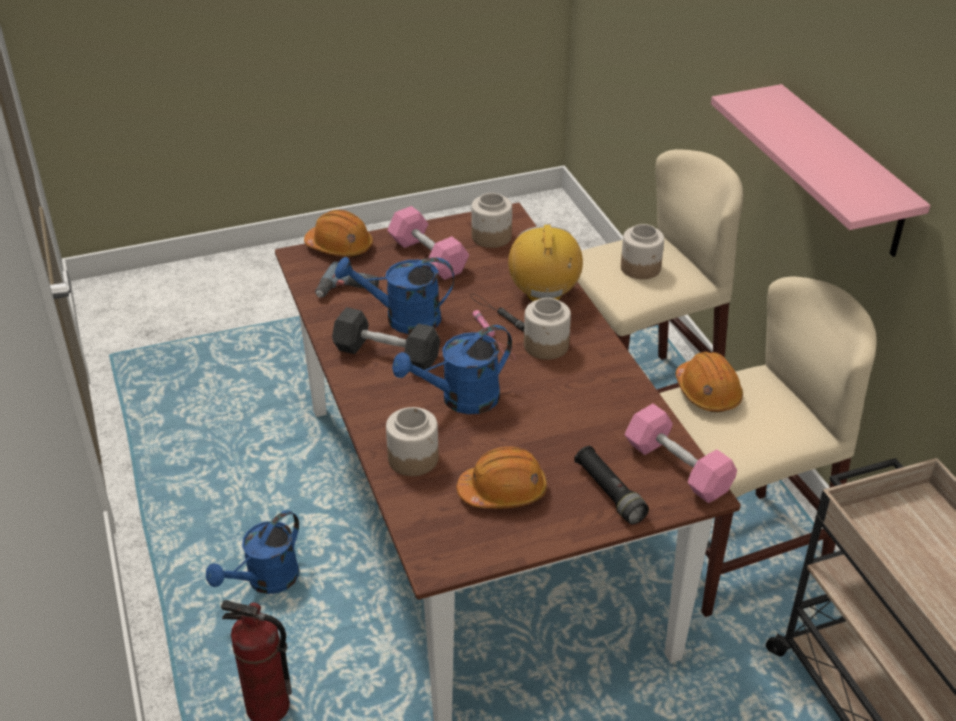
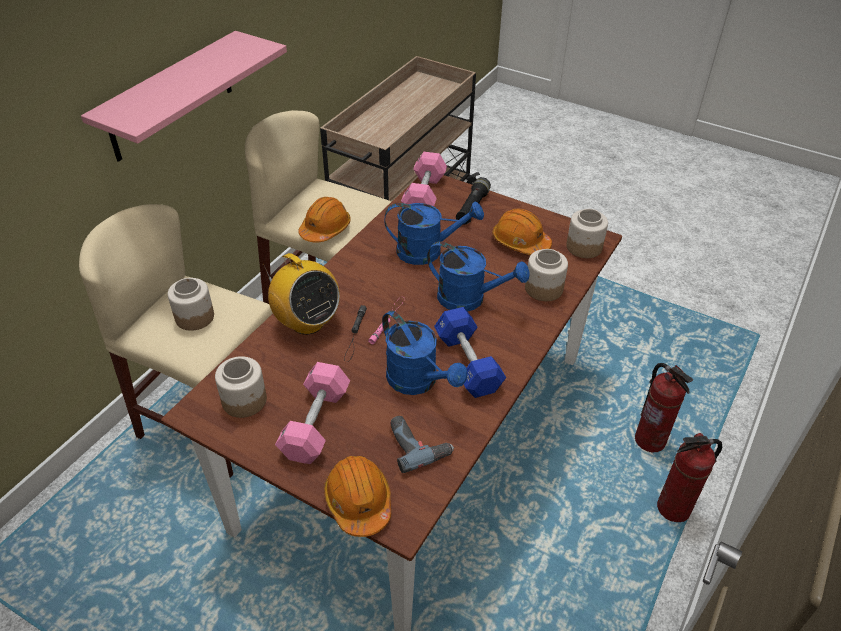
camera: 130 degrees left, 5 degrees up
blue watering can [206,510,299,594] -> blue watering can moved to [385,201,484,265]
black dumbbell [332,307,440,370] -> blue dumbbell [434,307,506,398]
radio [508,225,583,302] -> radio turned 90 degrees counterclockwise [264,253,340,335]
jar [524,298,571,360] -> jar moved to [566,209,608,258]
none -> fire extinguisher [657,433,722,522]

